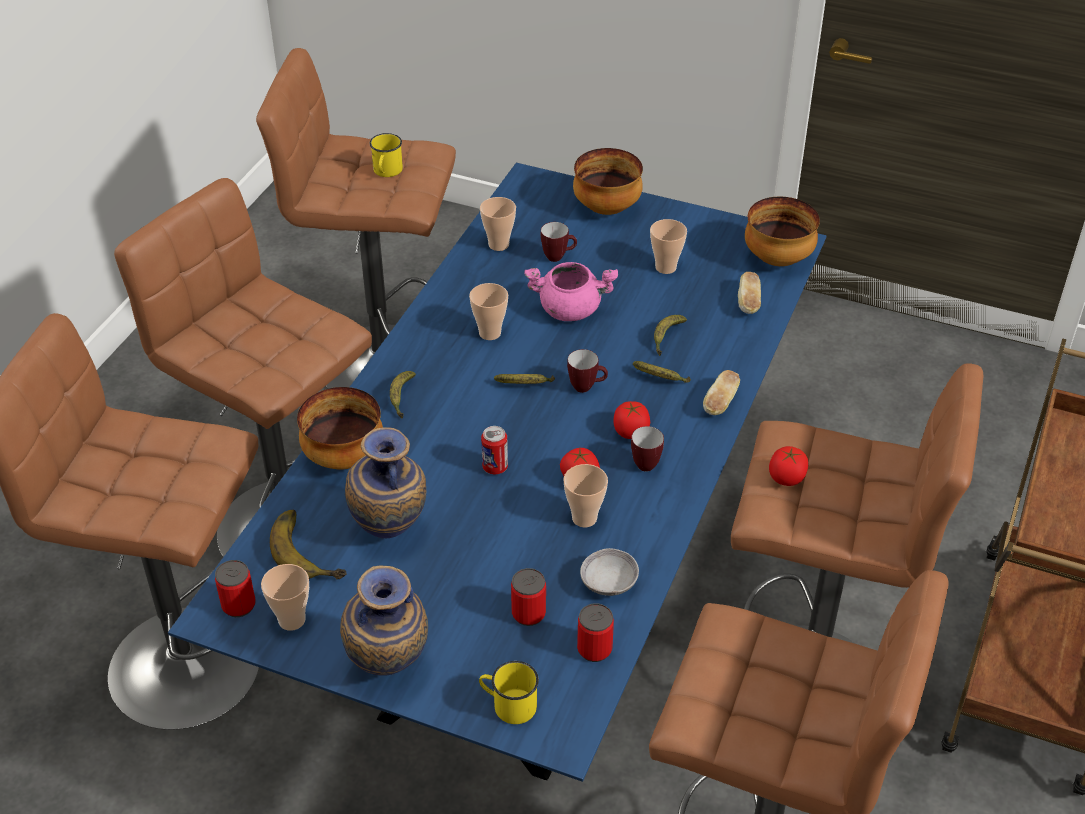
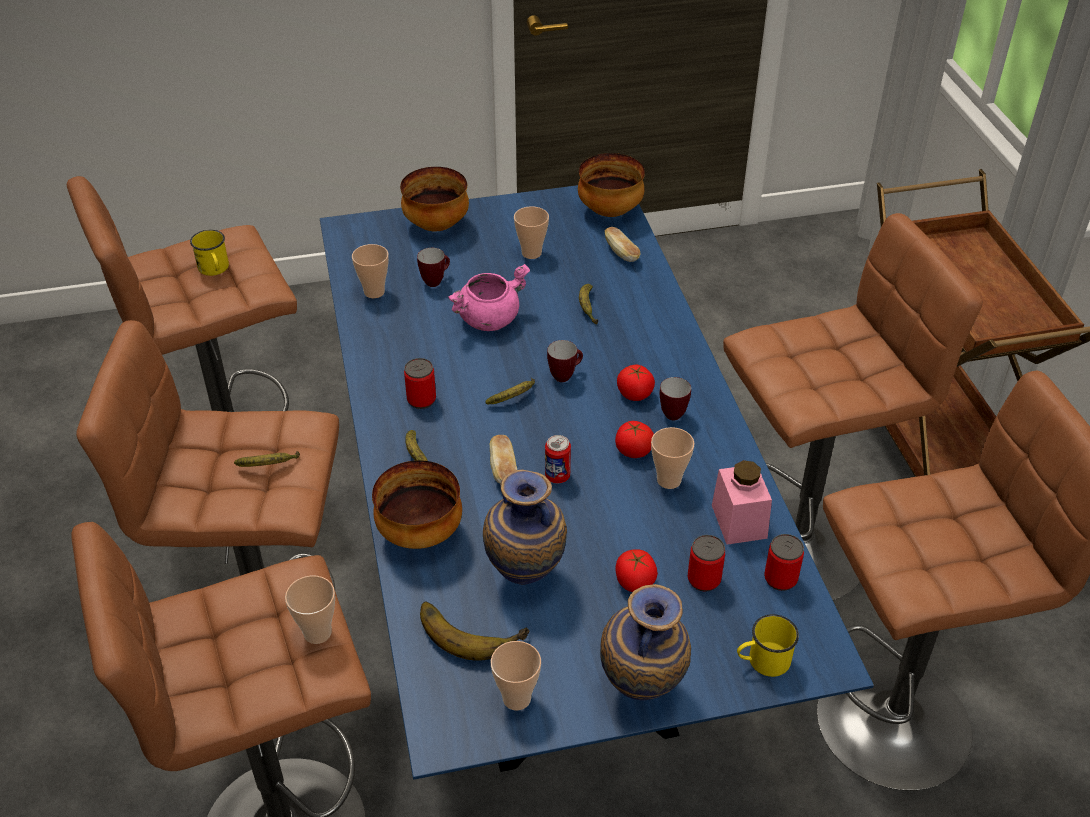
camera: 35 degrees left, 0 degrees up
can [215,560,256,617] -> can moved to [404,358,436,409]
cup [469,283,508,340] -> cup moved to [285,576,335,644]
grey bowl [580,548,639,596] -> pink jar [712,460,772,545]
banana [633,361,691,383] -> banana moved to [234,451,300,467]
bread [703,370,740,415] -> bread moved to [490,435,517,484]
tomato [769,446,808,486] -> tomato moved to [615,549,658,592]

